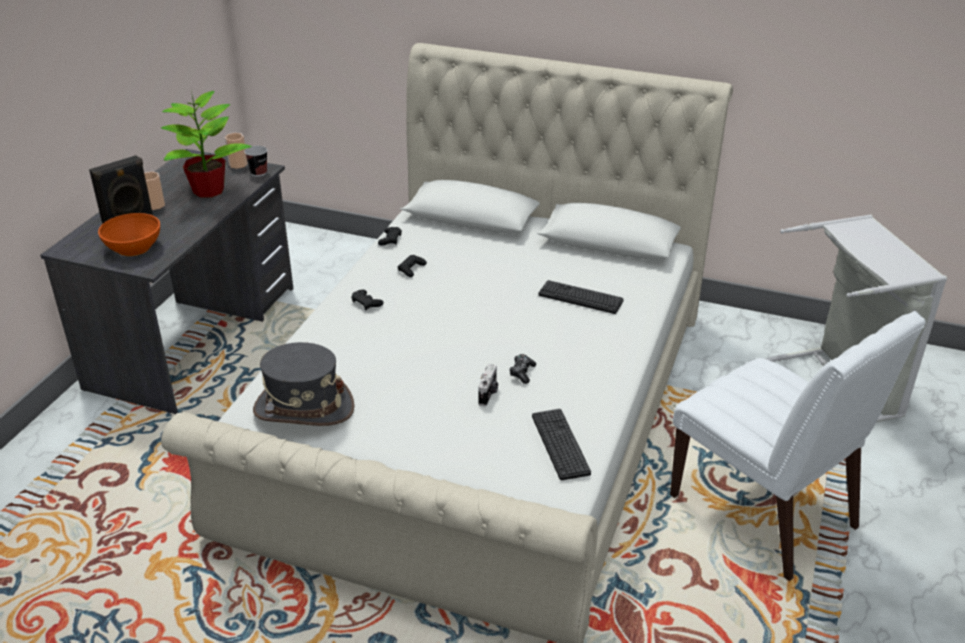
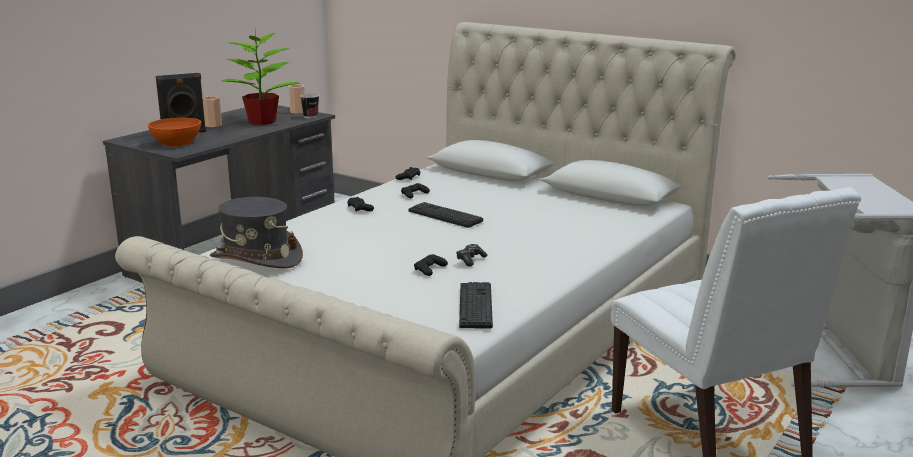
camera: 15 degrees right, 15 degrees down
camera [478,364,498,406] -> black game controller [414,254,448,276]
keyboard [539,280,624,314] -> keyboard moved to [409,202,483,228]

